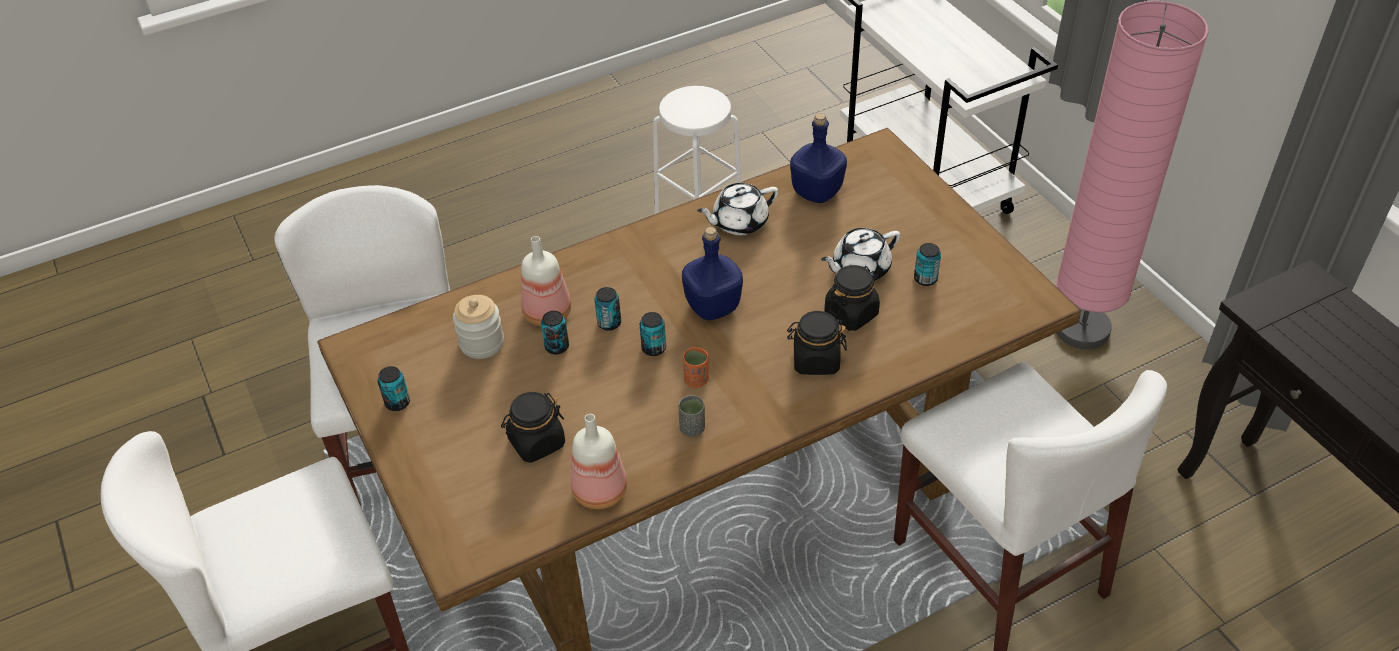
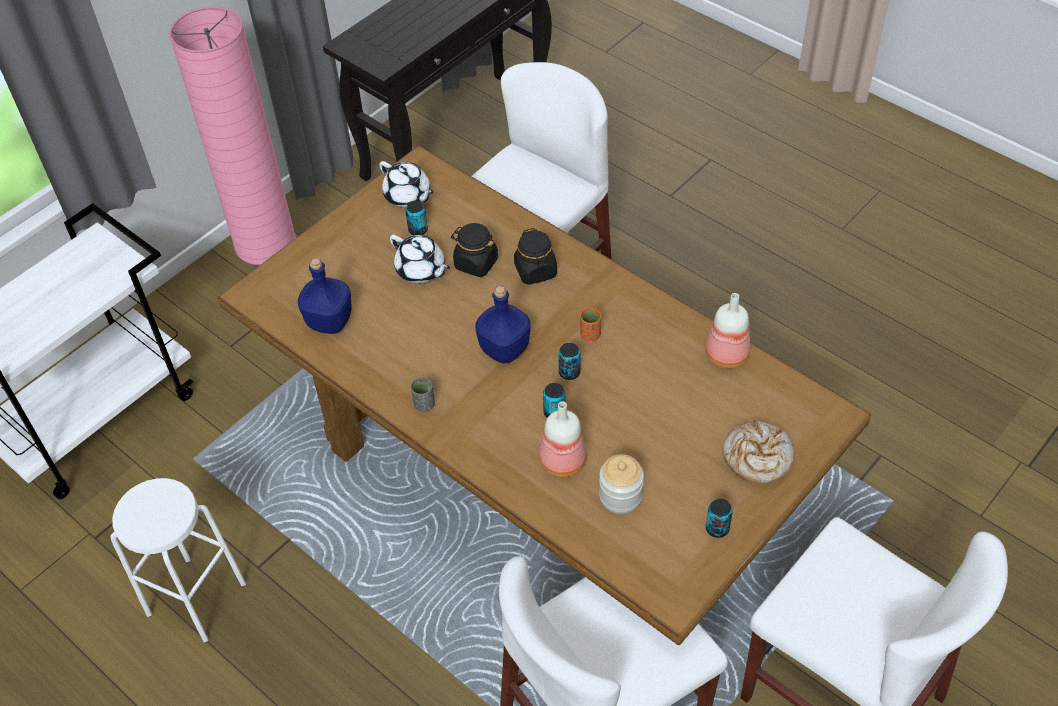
camera: 110 degrees left, 5 degrees up
black jar [501,392,565,463] -> none
can [541,311,569,355] -> none
grey cup [679,395,705,437] -> grey cup moved to [411,377,435,412]
white teapot [697,183,779,235] -> white teapot moved to [379,161,434,207]
none -> bread [723,420,795,484]

